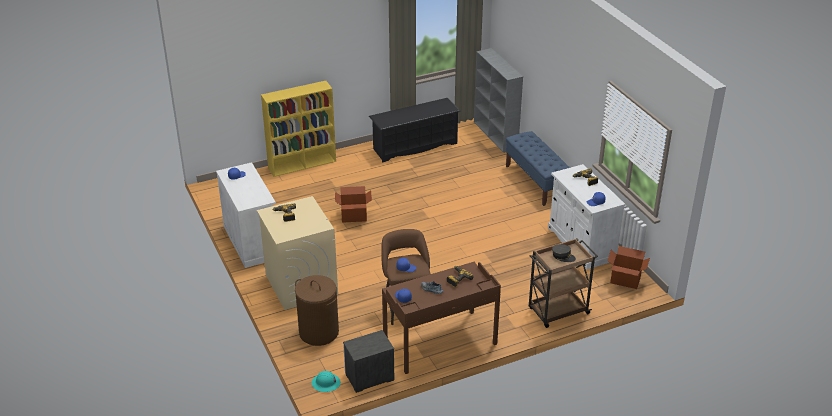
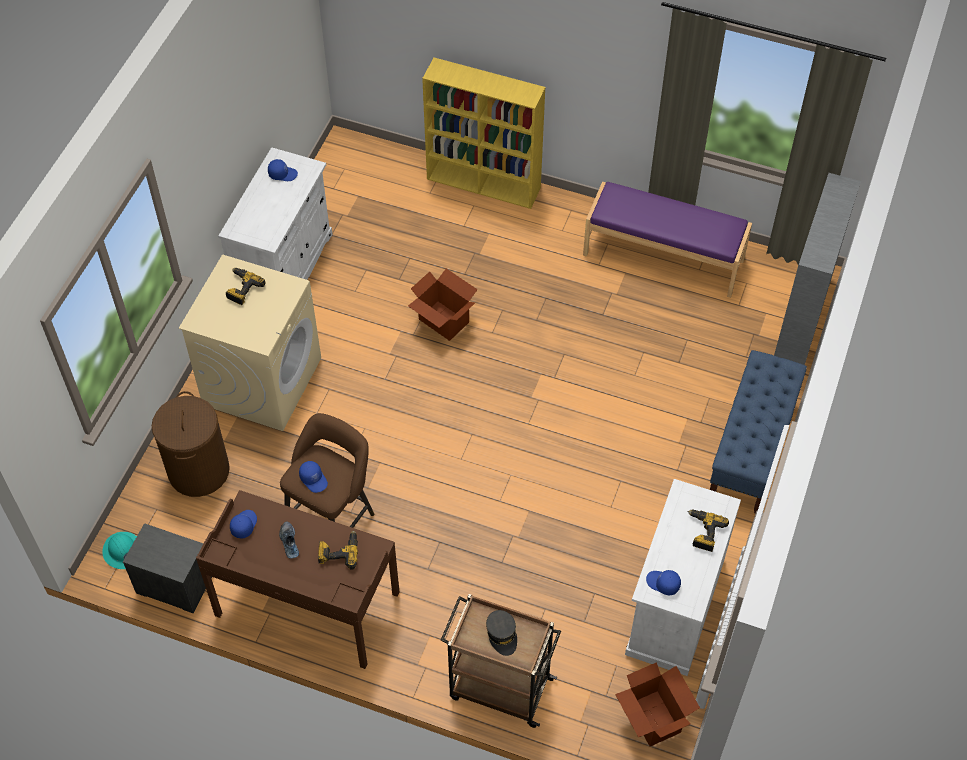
camera: 45 degrees right, 20 degrees up
black shoe rack [369,98,460,162] -> purple bench [583,182,752,298]

